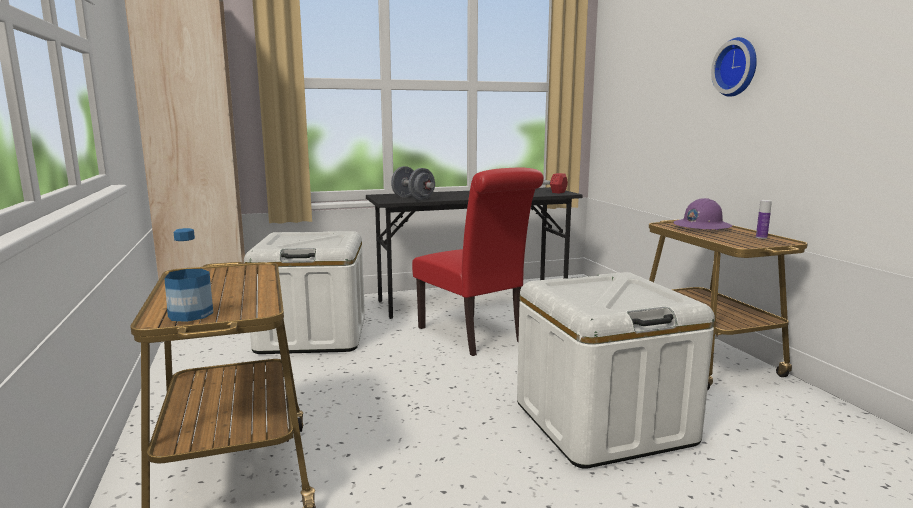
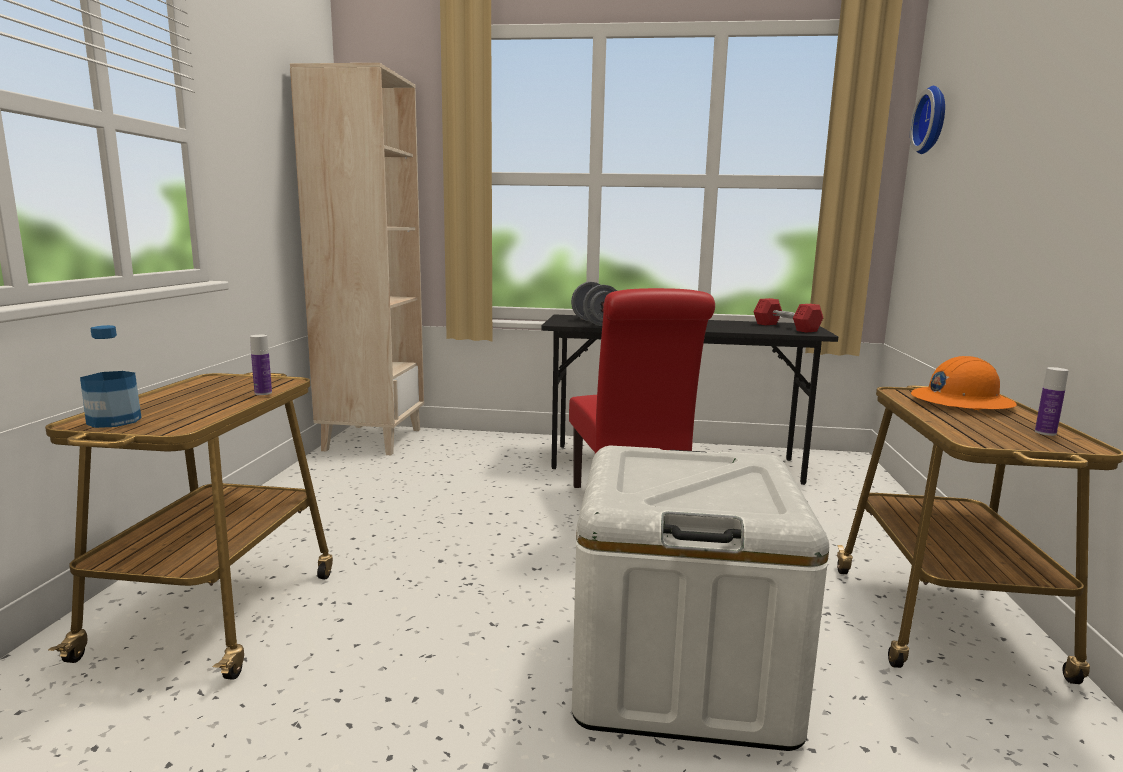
camera: 25 degrees right, 0 degrees up
white storage box [244,231,365,354] -> none
purple hard hat [673,198,732,230] -> orange hard hat [911,356,1017,410]
wall clock [711,37,757,97] -> wall clock moved to [910,86,945,154]
none -> bottle [250,335,272,395]

